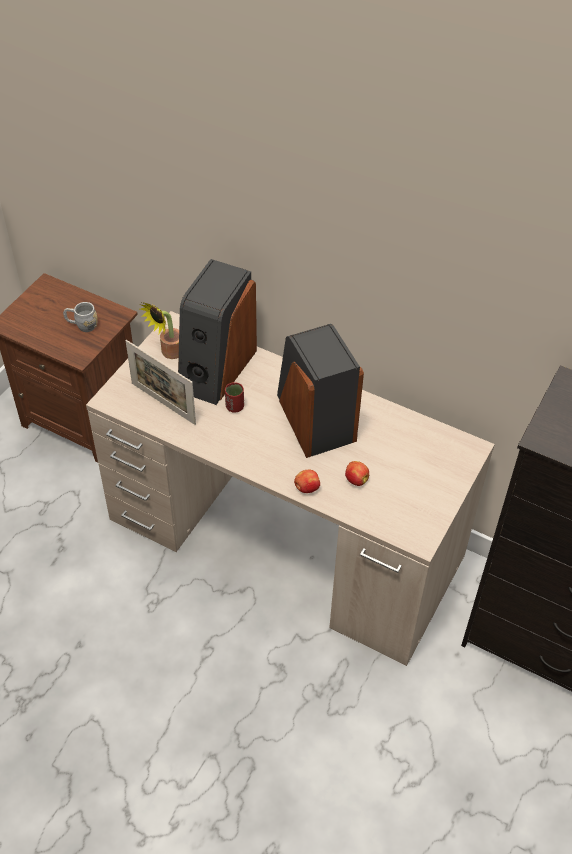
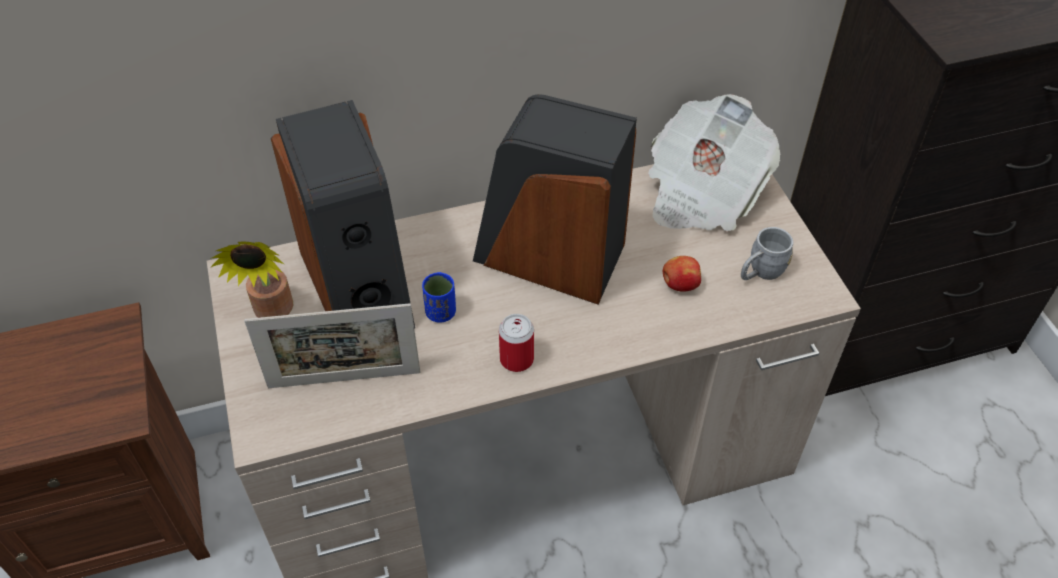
camera: 45 degrees left, 0 degrees up
grey mug [63,302,98,332] -> grey mug moved to [741,227,793,280]
red cup [225,382,244,413] -> blue cup [422,272,456,323]
apple [294,470,320,493] -> none
none -> can [499,314,534,372]
none -> newspaper [648,94,781,231]

